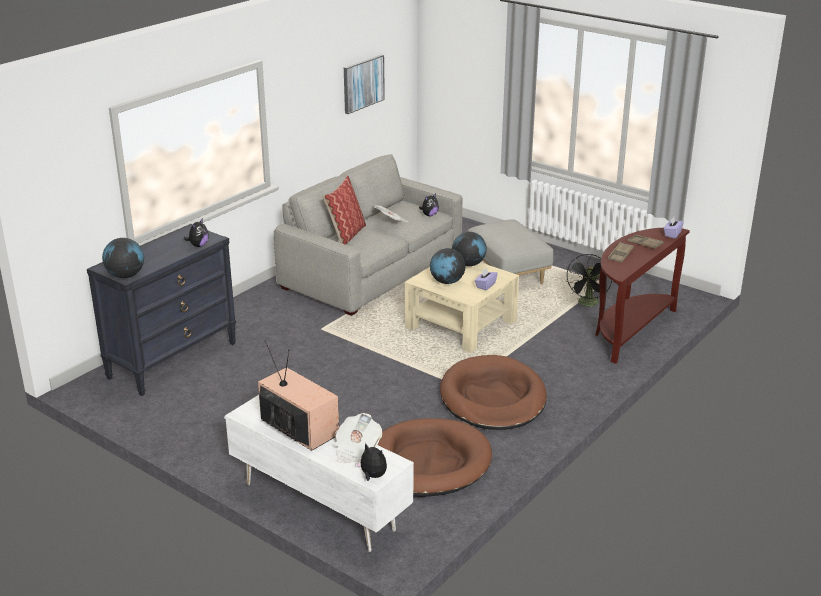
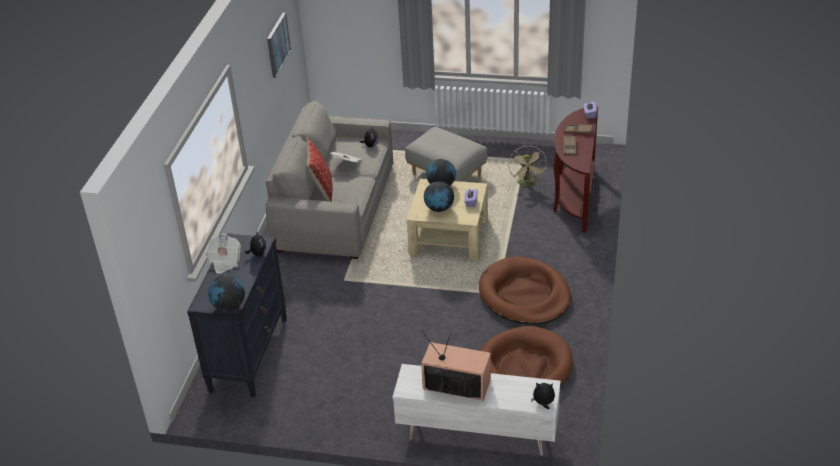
camera: 25 degrees left, 10 degrees up
newspaper [335,413,382,463] -> newspaper moved to [206,234,241,274]
black fan [566,254,612,306] -> beige fan [508,146,547,187]

